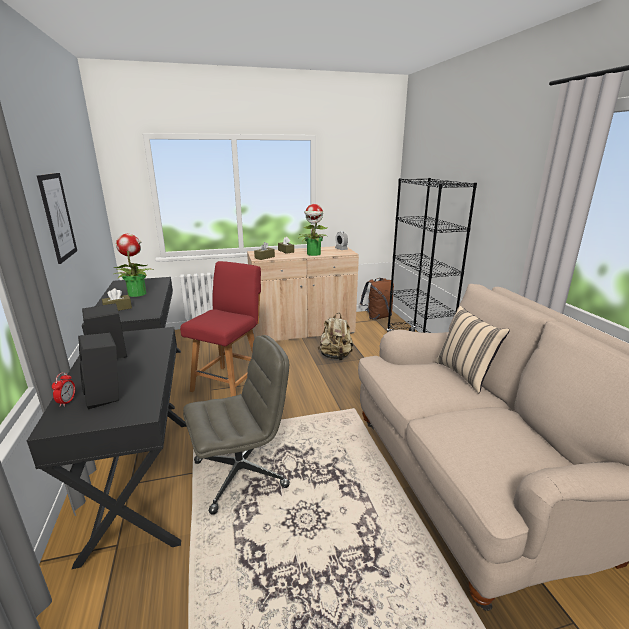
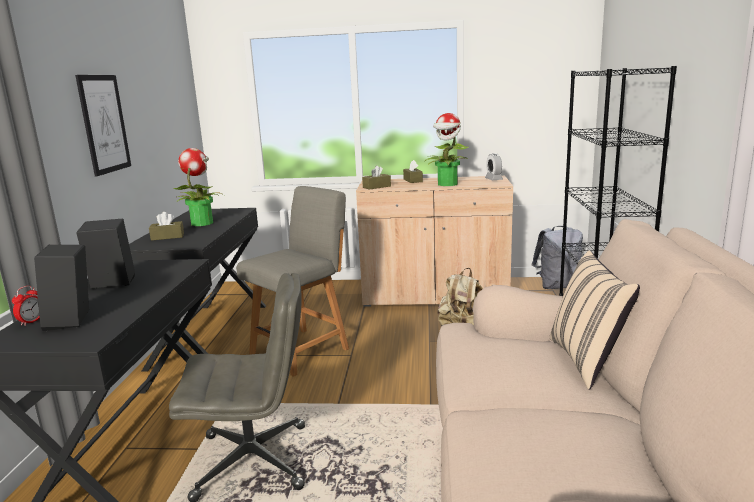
camera: 20 degrees right, 5 degrees down
red chair [180,261,261,397] -> grey chair [236,186,349,377]
brown backpack [360,278,394,320] -> grey backpack [532,226,583,289]

